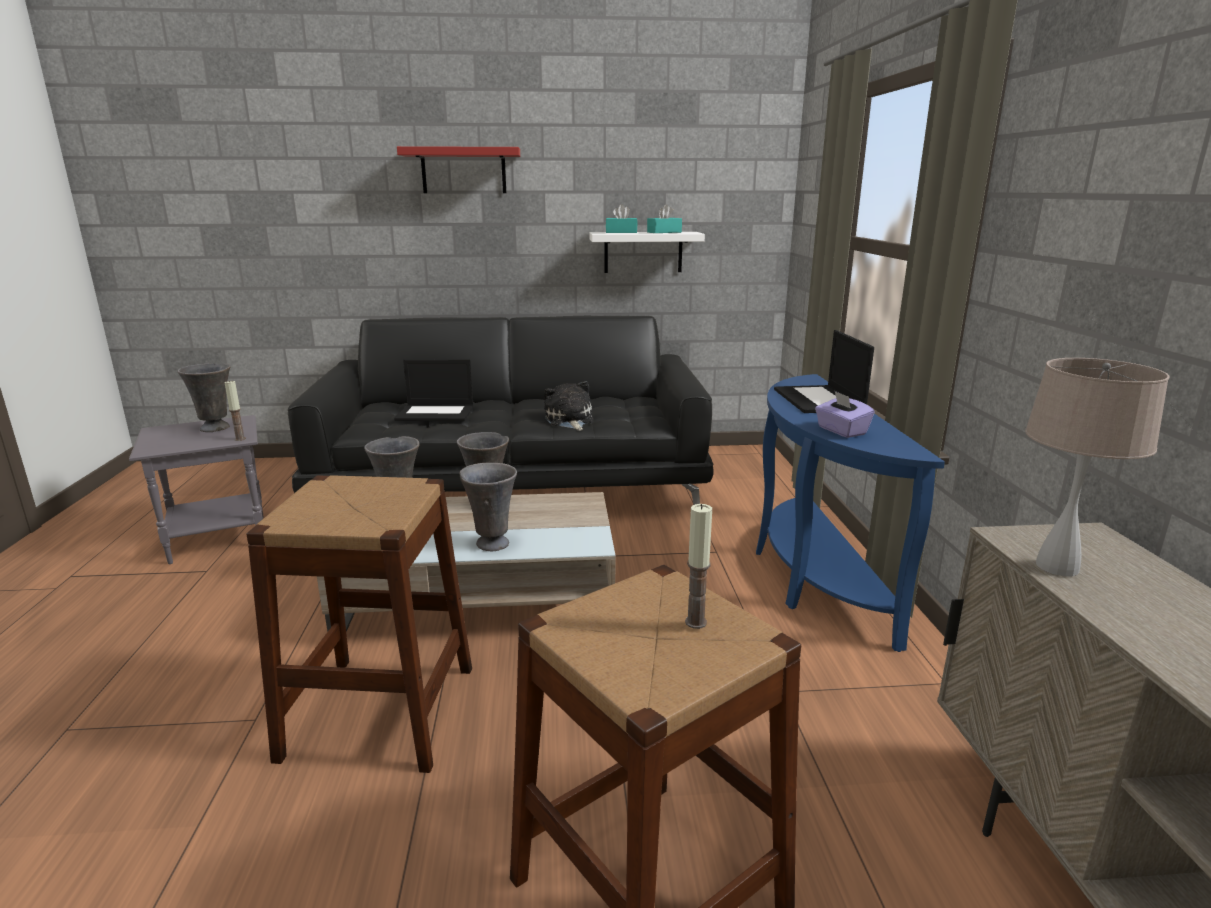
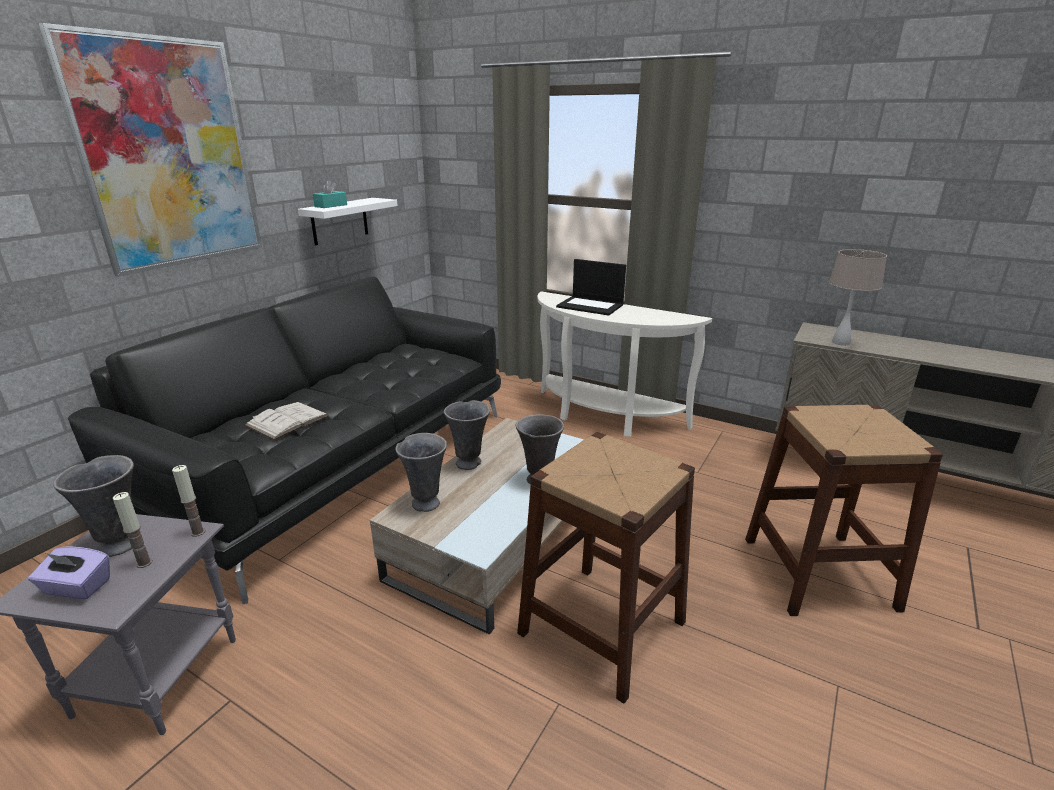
camera: 55 degrees left, 5 degrees up
laptop [394,359,474,421] -> white book [245,402,329,440]
red shelf [397,146,520,193] -> picture [39,23,262,277]
plush toy [544,381,594,431] -> none
turquoise tissue box [647,205,682,233] -> none
candle [685,504,712,629] -> candle moved to [113,492,153,568]
blue console table [756,374,945,652] -> white console table [537,291,712,437]
purple tissue box [815,391,875,438] -> purple tissue box moved to [28,547,110,600]

